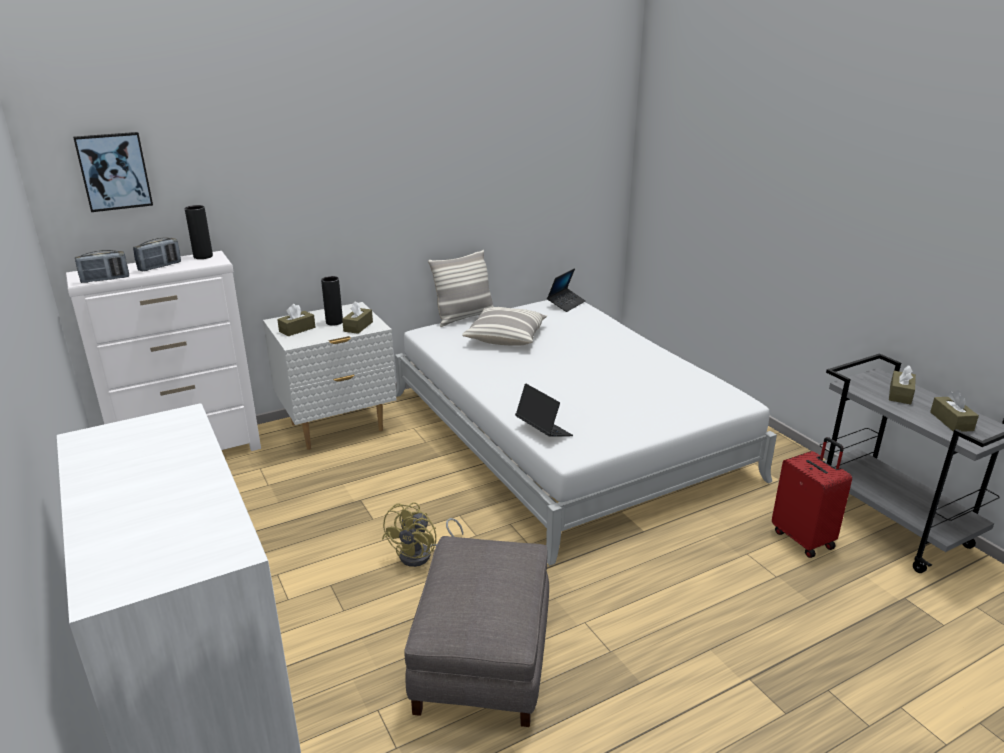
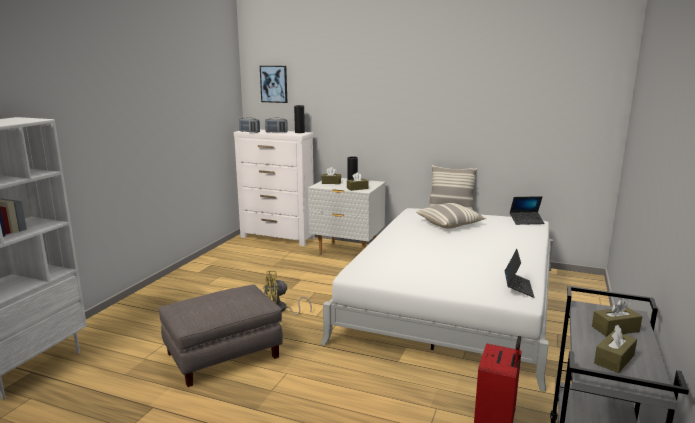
camera: 50 degrees right, 10 degrees down
laptop [515,383,573,436] -> laptop moved to [505,249,534,298]

